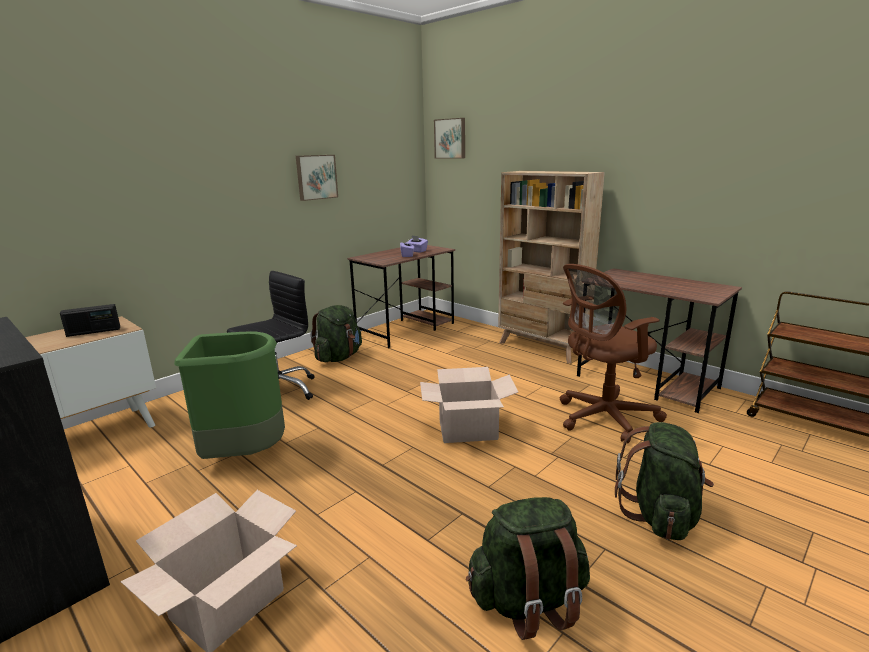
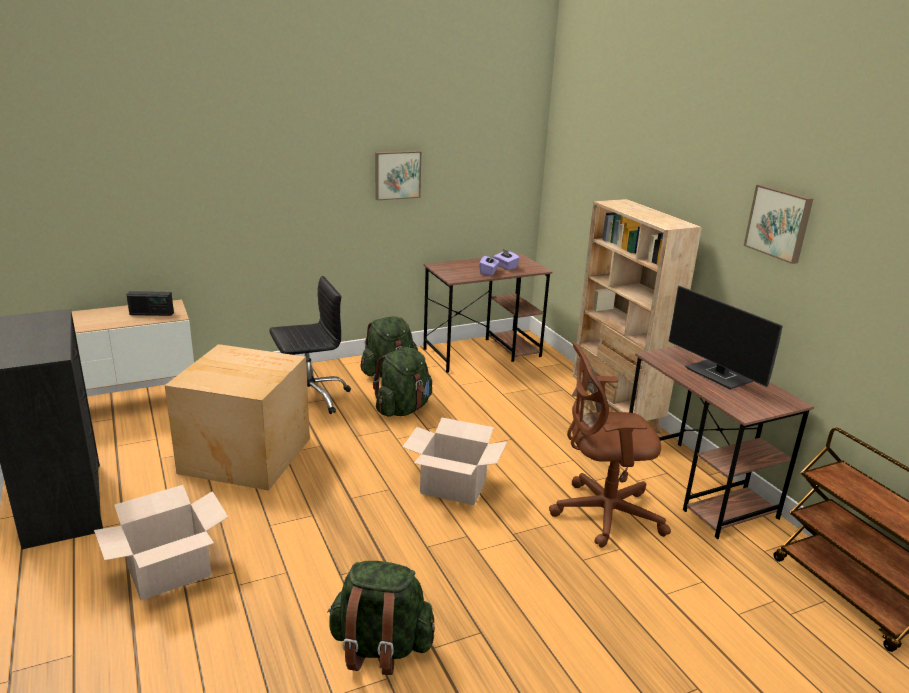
camera: 20 degrees right, 5 degrees up
green trash can [174,332,285,459] -> cardboard box [165,344,310,491]
picture [434,118,465,159] -> picture moved to [744,184,813,264]
green backpack [615,422,714,540] -> green backpack moved to [373,347,432,417]
none -> monitor [668,286,783,390]

